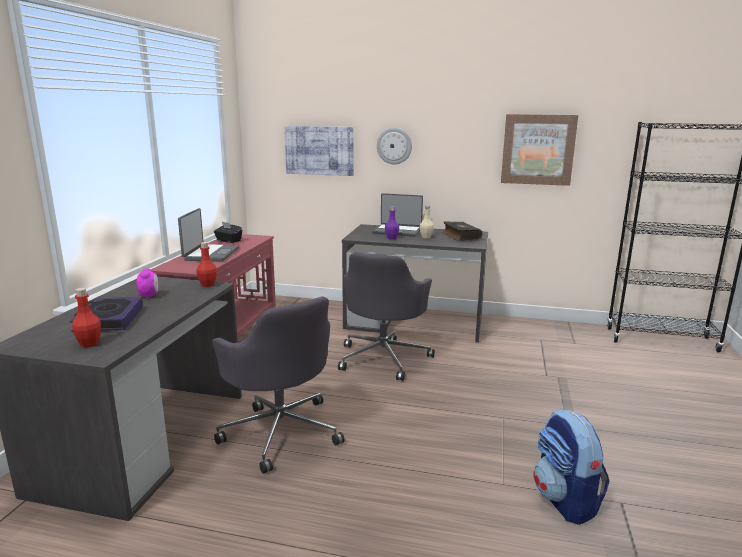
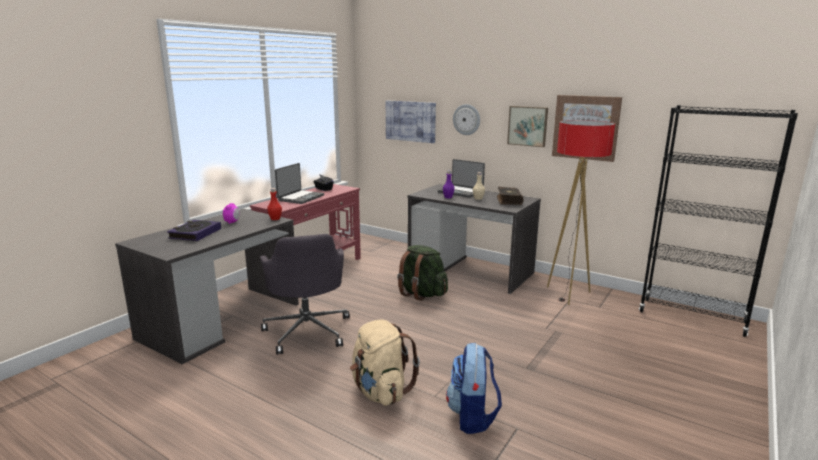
camera: 20 degrees right, 0 degrees up
red bottle [72,288,101,347] -> none
grey office chair [338,252,435,381] -> green backpack [397,245,448,301]
none -> beige backpack [350,320,420,406]
none -> picture [507,106,548,147]
none -> floor lamp [547,120,615,305]

